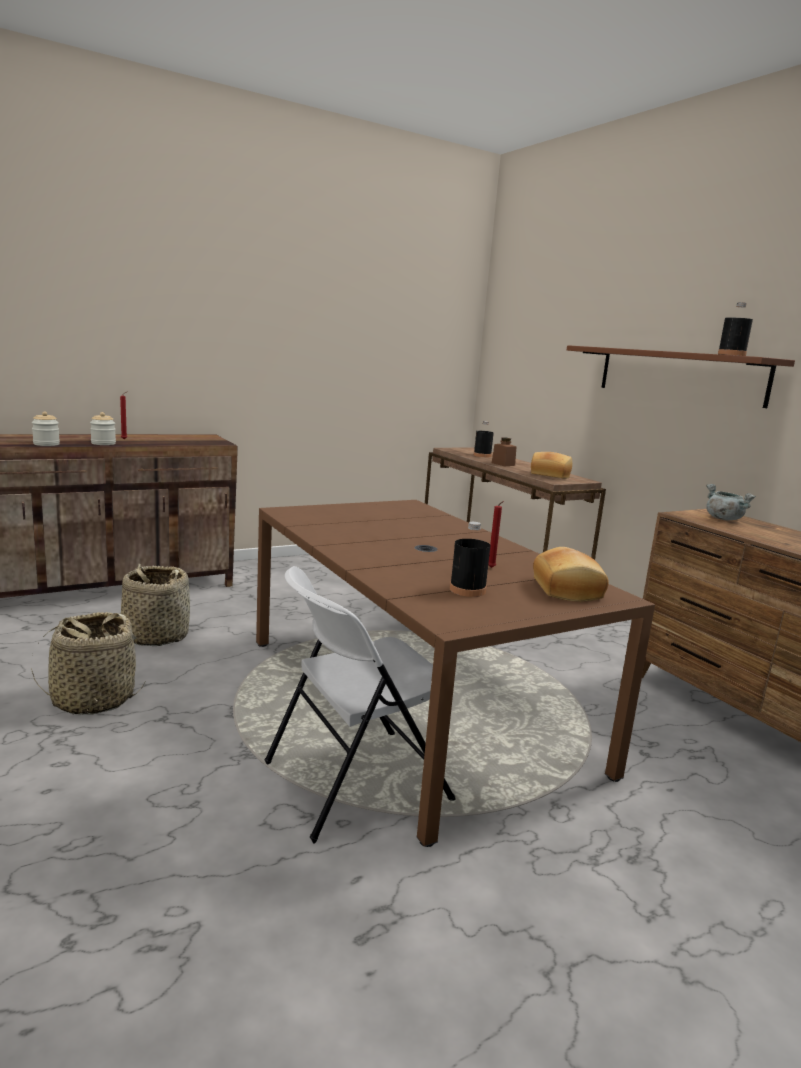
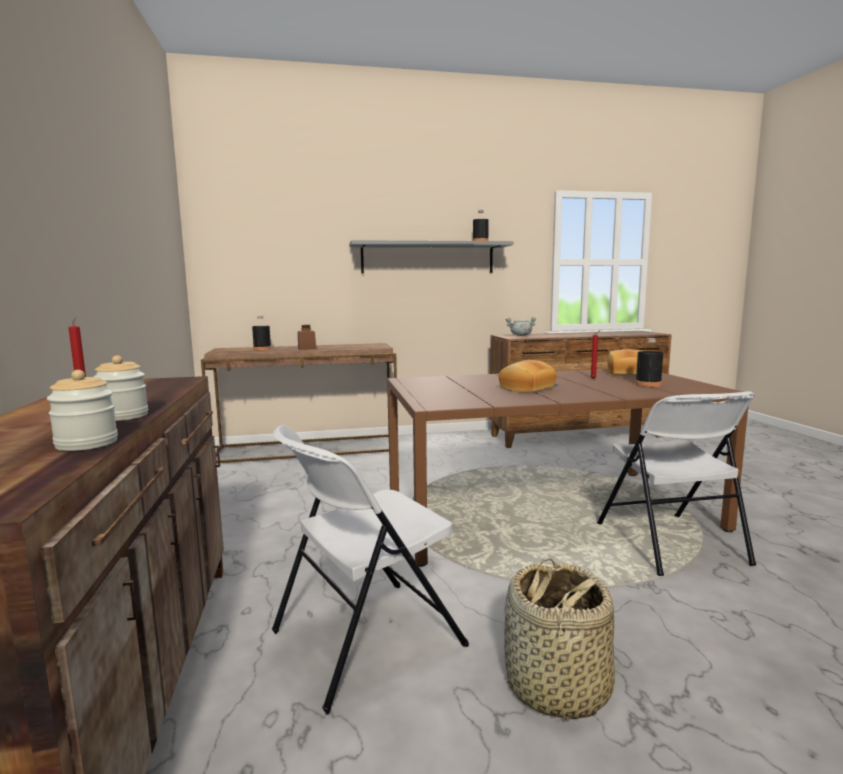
camera: 70 degrees left, 5 degrees down
basket [121,564,190,646] -> white chair [272,425,469,715]
bread [531,452,572,479] -> bread moved to [499,360,556,392]
brown shelf [567,345,795,408] -> grey shelf [349,240,513,273]

